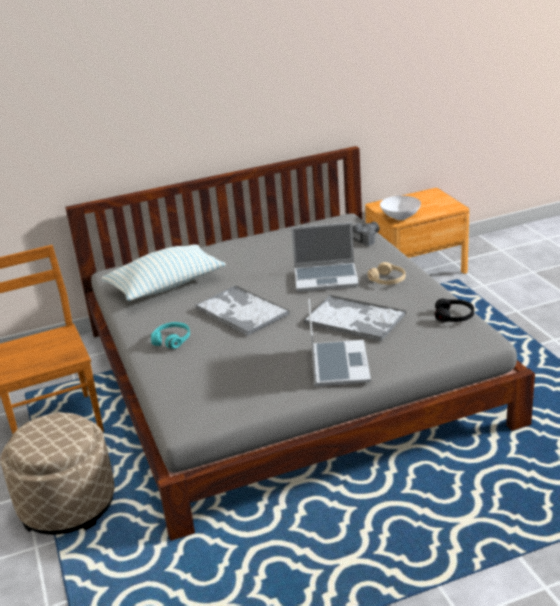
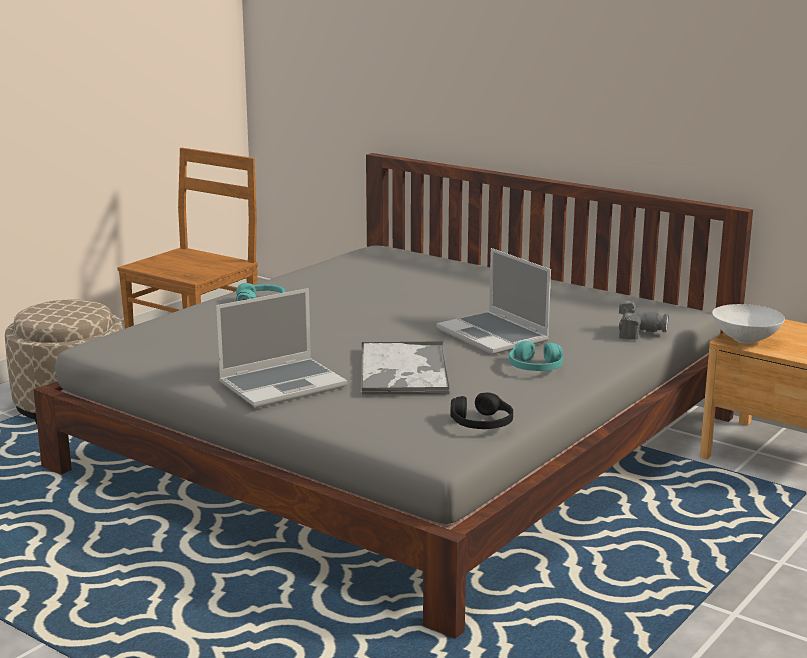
camera: 55 degrees right, 10 degrees down
pillow [102,245,226,301] -> none
tray [195,285,290,336] -> none
beige headphones [368,262,406,285] -> turquoise headphones [509,341,563,371]

